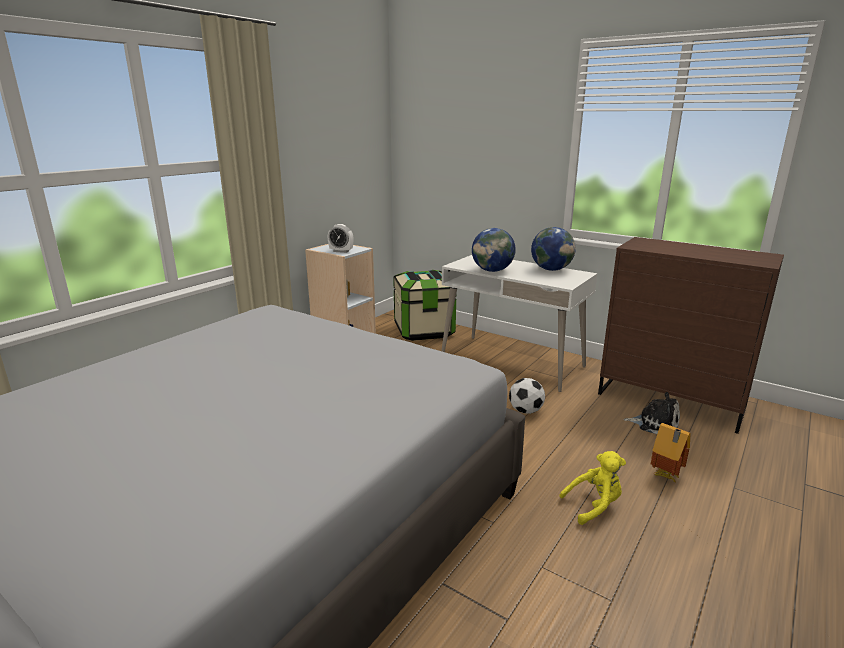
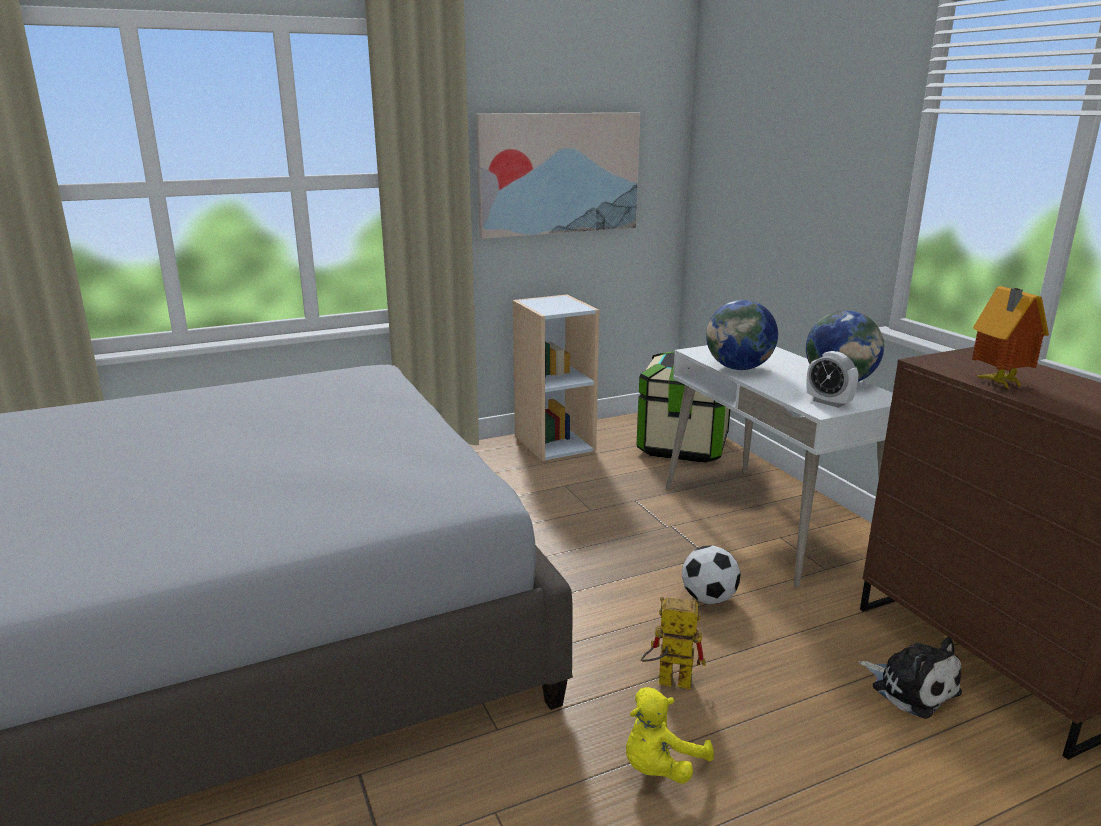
camera: 30 degrees right, 0 degrees up
alarm clock [328,224,353,253] -> alarm clock moved to [806,351,858,408]
yellow plush toy [559,451,626,525] -> yellow plush toy turned 120 degrees clockwise [626,687,714,784]
toy house [650,423,691,482] -> toy house moved to [972,286,1049,390]
none -> picture [476,113,640,239]
none -> toy robot [641,597,706,690]

